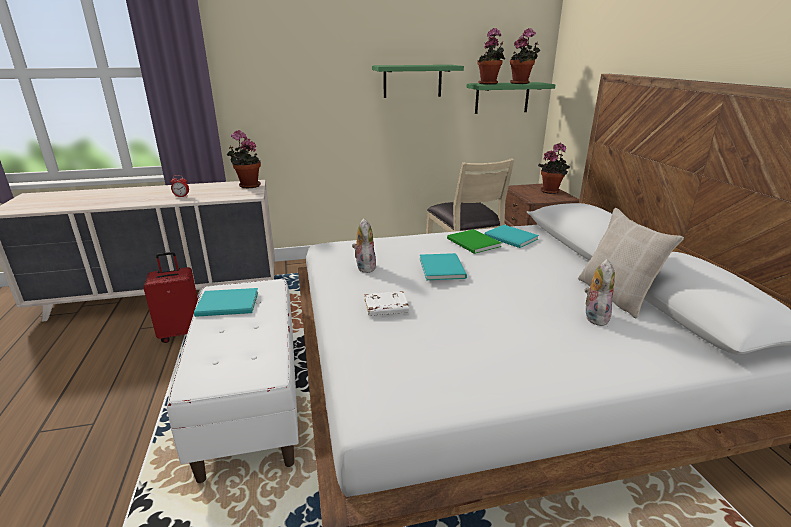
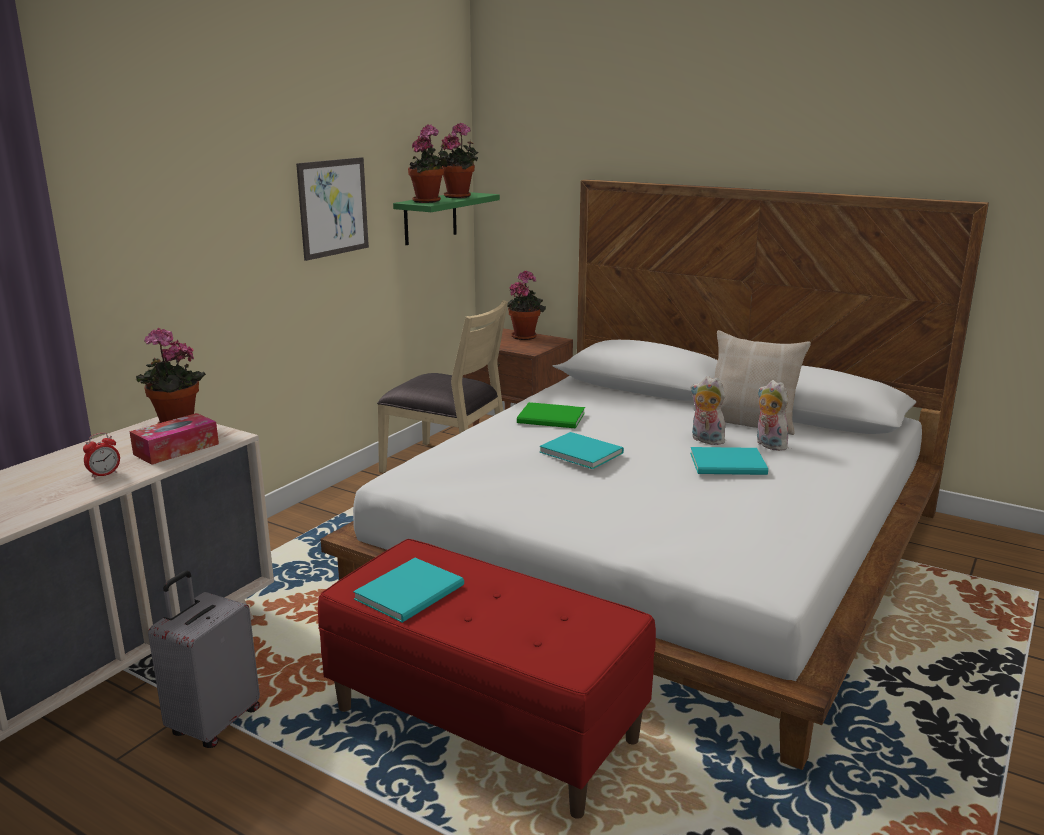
camera: 45 degrees left, 5 degrees down
red suitcase [143,252,198,343] -> grey suitcase [148,571,260,748]
white bench [167,279,299,483] -> red bench [318,539,656,819]
plush toy [352,218,376,273] -> plush toy moved to [690,376,726,445]
white book [364,291,409,316] -> none
green shelf [372,65,464,98] -> picture [296,157,369,261]
turquoise book [484,225,539,248] -> turquoise book moved to [690,447,768,475]
none -> tissue box [129,413,219,465]

